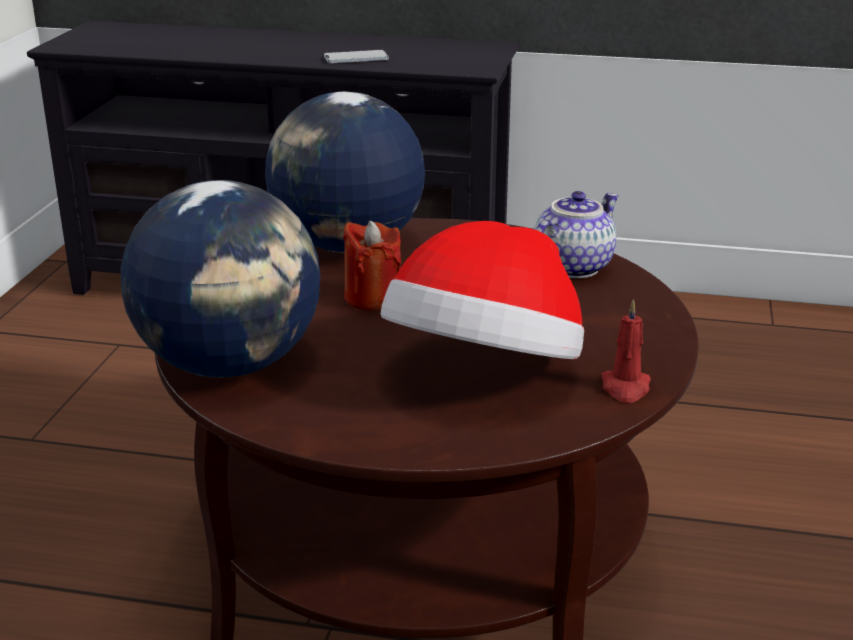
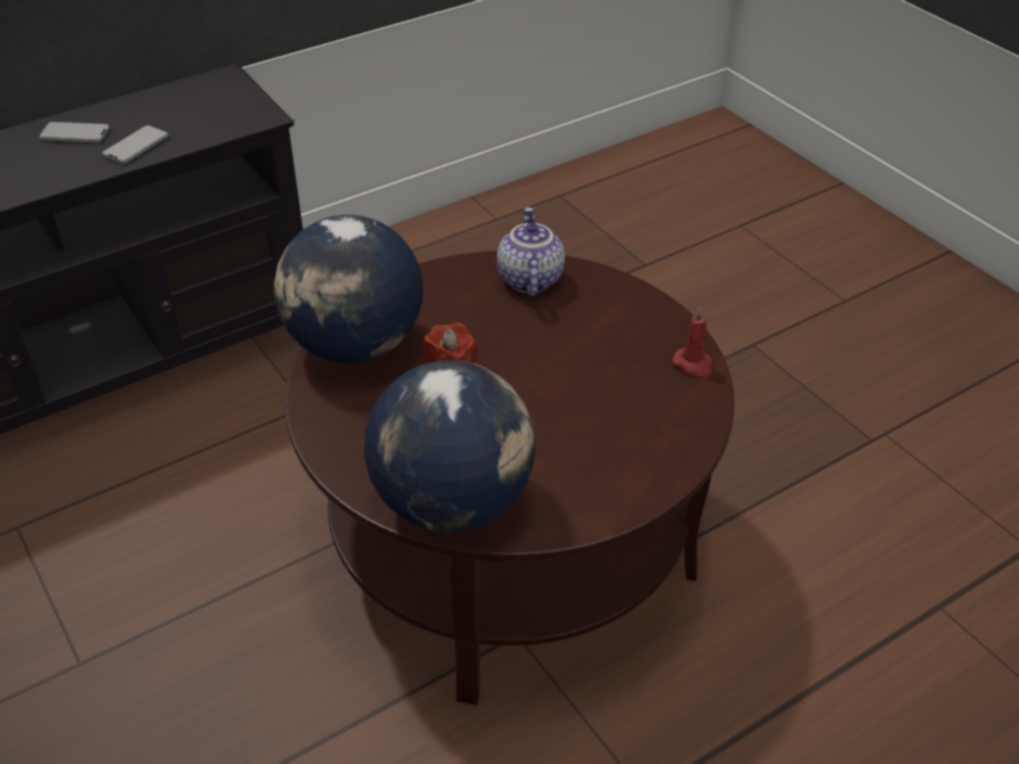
camera: 45 degrees left, 15 degrees up
hat [381,221,584,359] -> none
none -> phone [39,122,110,143]

